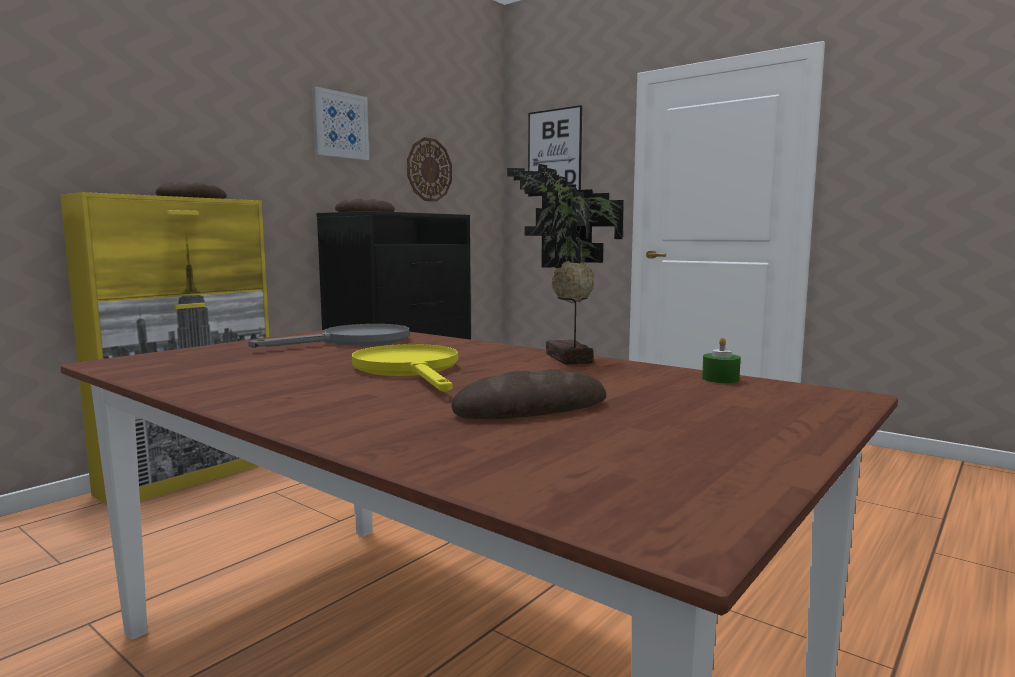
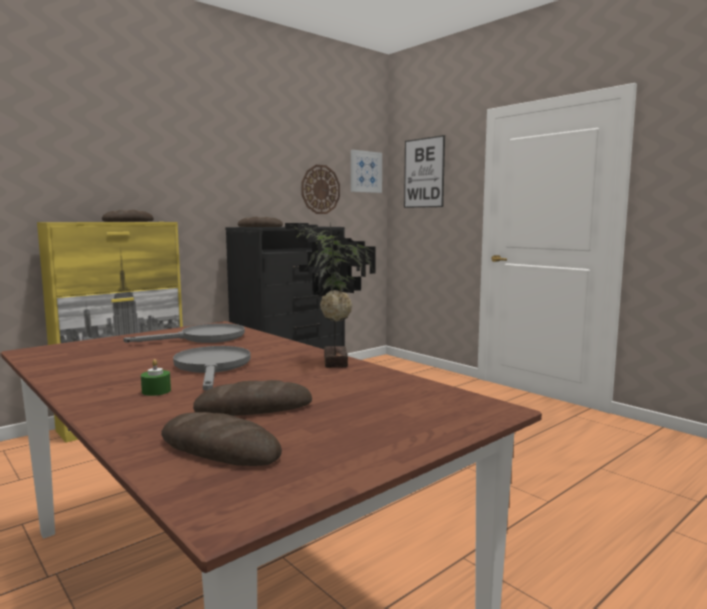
camera: 10 degrees right, 0 degrees up
picture [312,86,369,160] -> picture moved to [351,150,382,193]
yellow frying pan [352,344,458,392] -> grey frying pan [173,346,251,391]
green candle [702,337,741,383] -> green candle moved to [141,359,171,396]
none -> bread [161,412,282,466]

